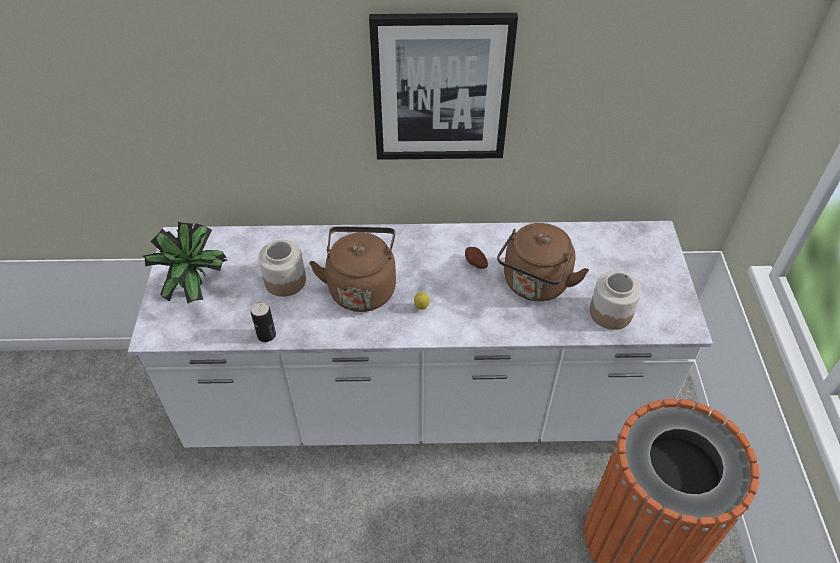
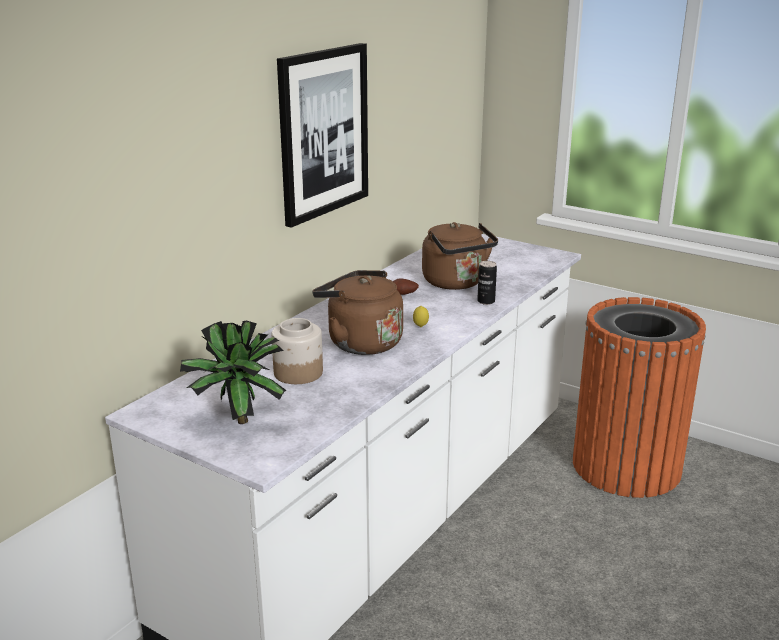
camera: 55 degrees left, 25 degrees down
can [251,302,276,342] -> can moved to [477,261,497,305]
jar [590,271,641,330] -> none

